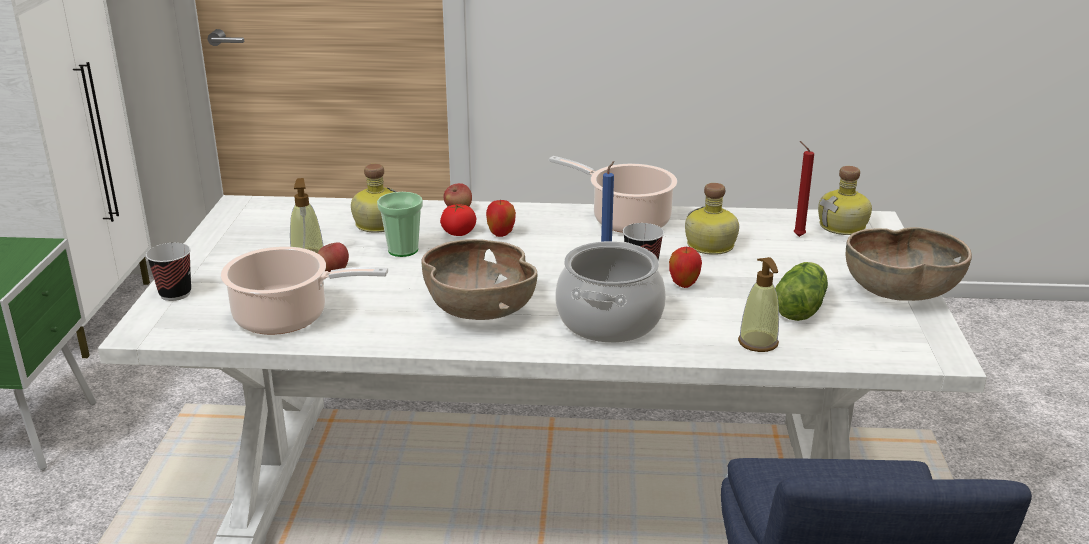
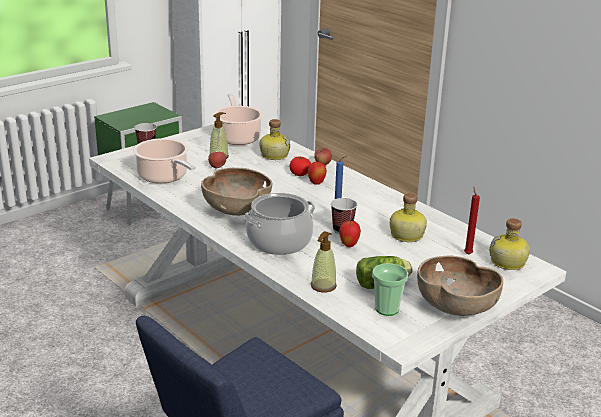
camera: 45 degrees right, 0 degrees up
cup [377,192,423,257] -> cup moved to [372,263,408,316]
cooking pot [549,156,677,233] -> cooking pot moved to [214,93,263,145]

